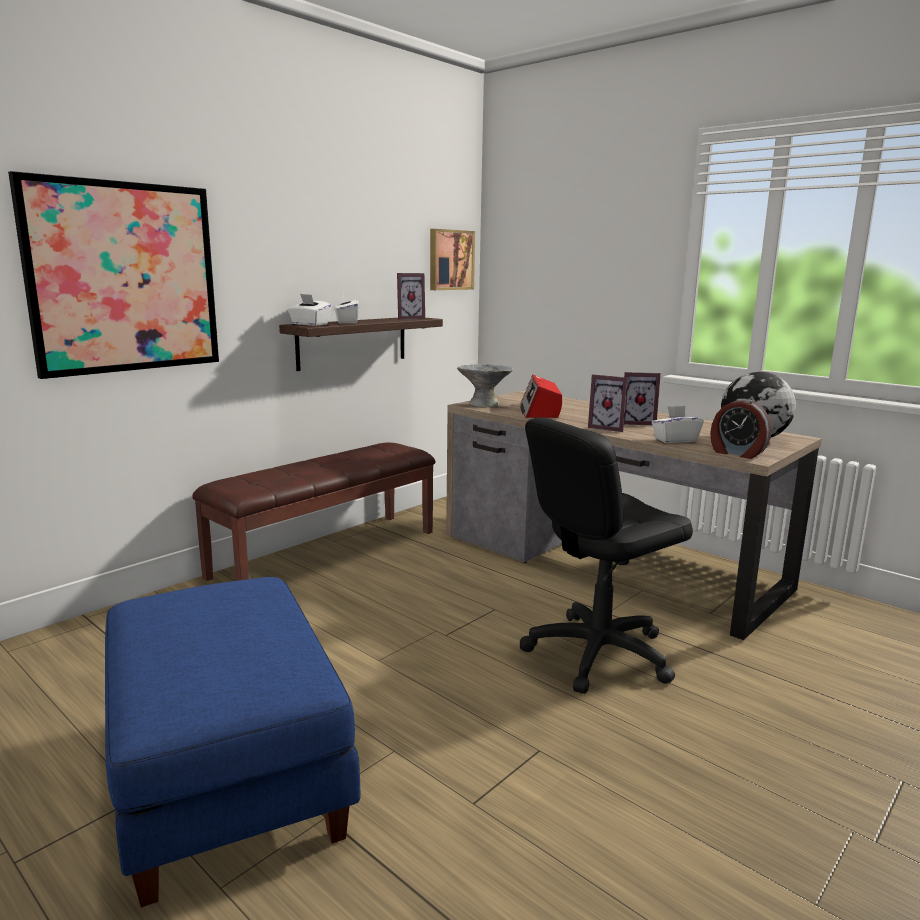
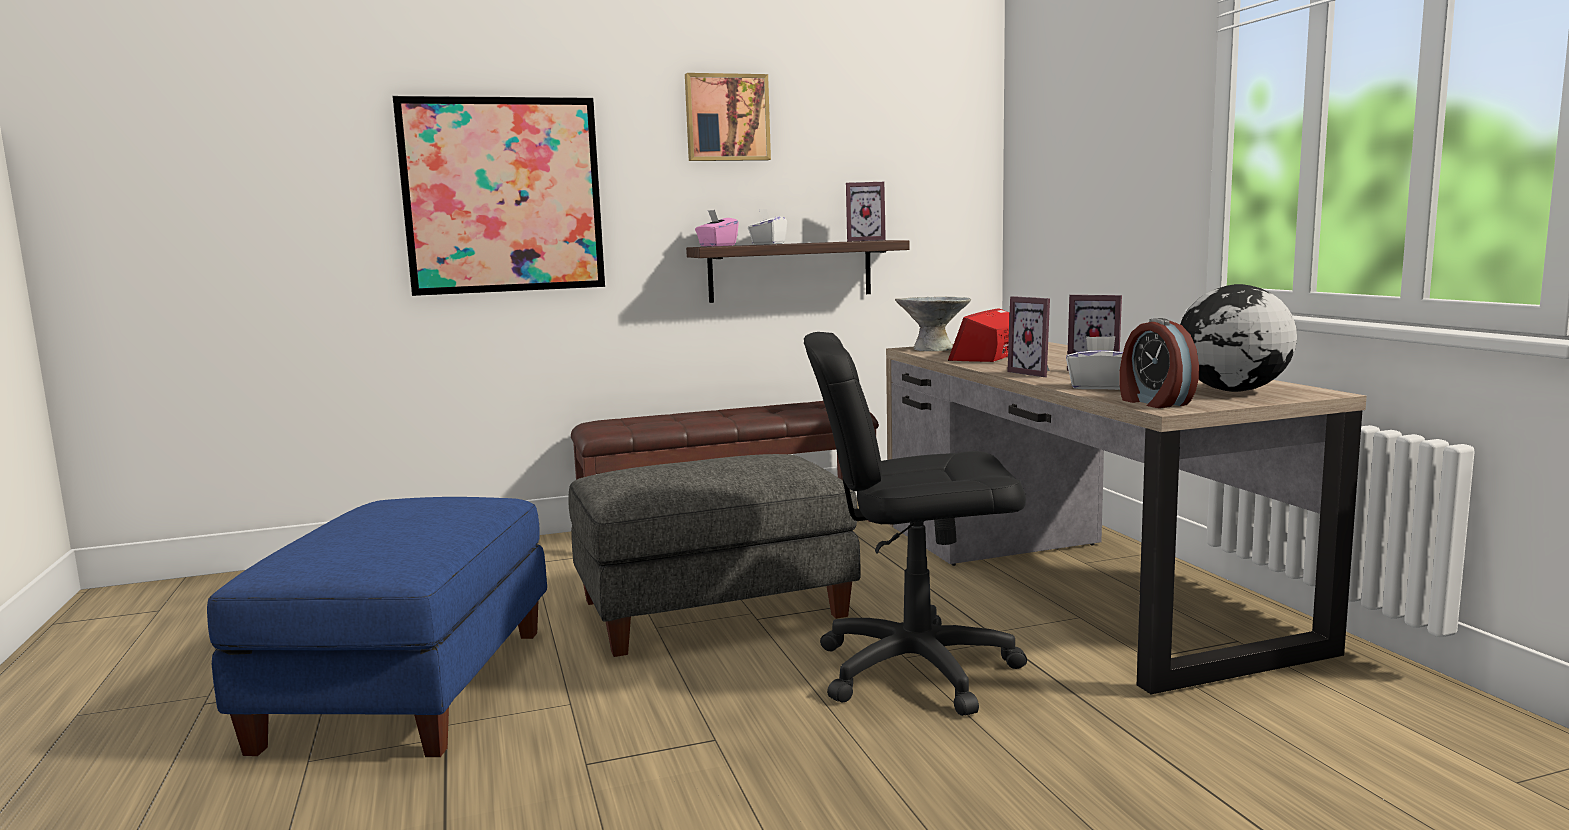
camera: 30 degrees right, 5 degrees down
white tissue box [288,294,331,326] -> pink tissue box [695,210,739,246]
picture [430,229,475,290] -> picture moved to [685,73,771,161]
none -> grey ottoman [569,454,861,657]

